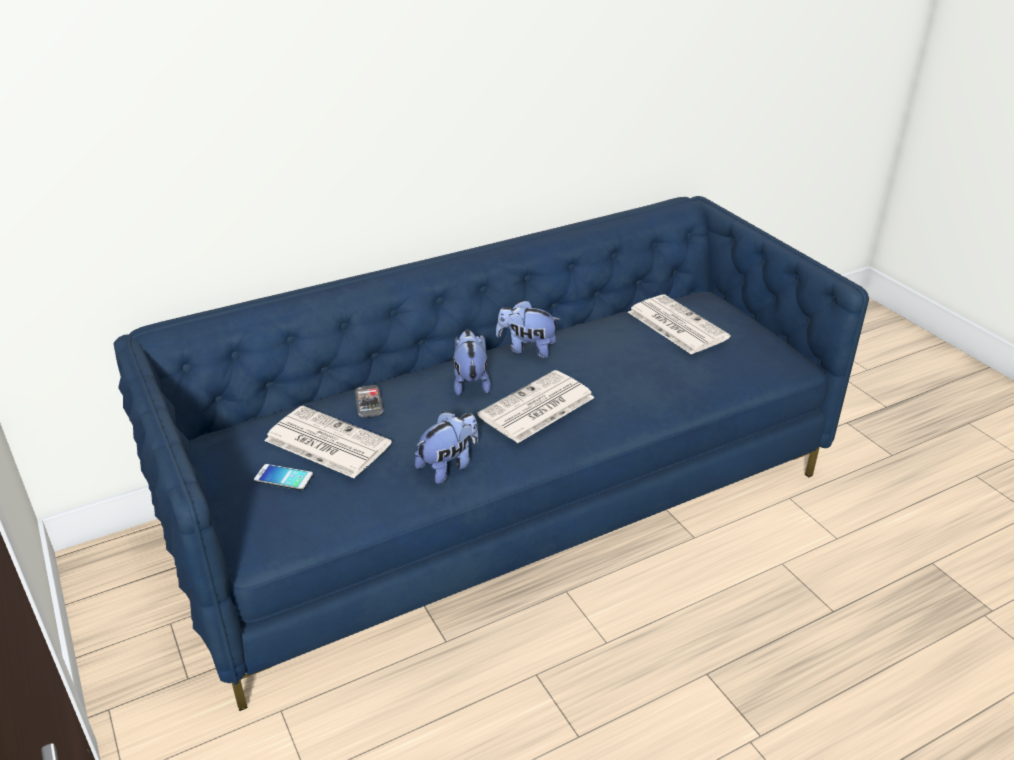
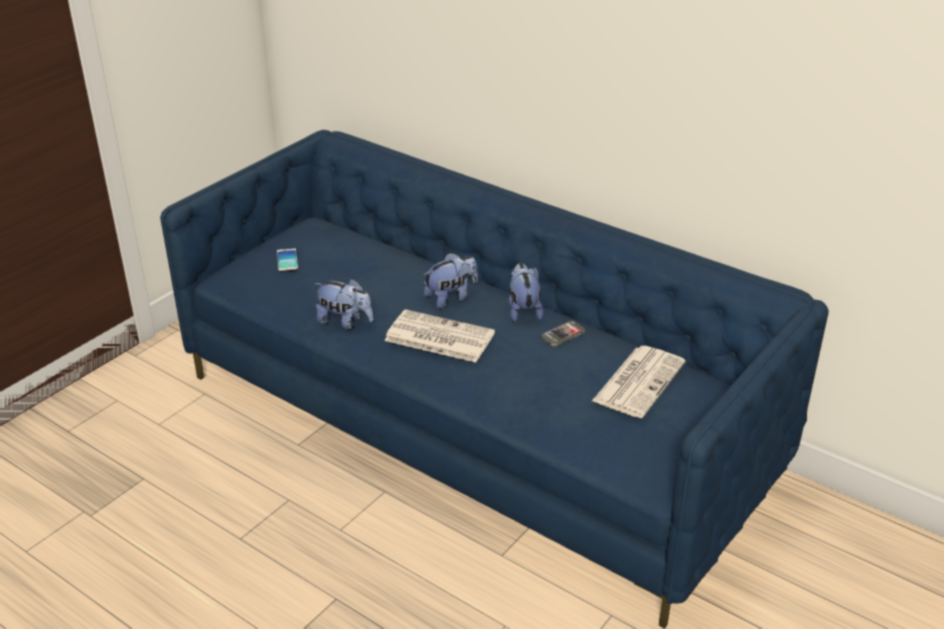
camera: 65 degrees right, 0 degrees up
newspaper [264,406,392,478] -> none
phone [355,385,384,418] -> phone moved to [541,321,585,347]

